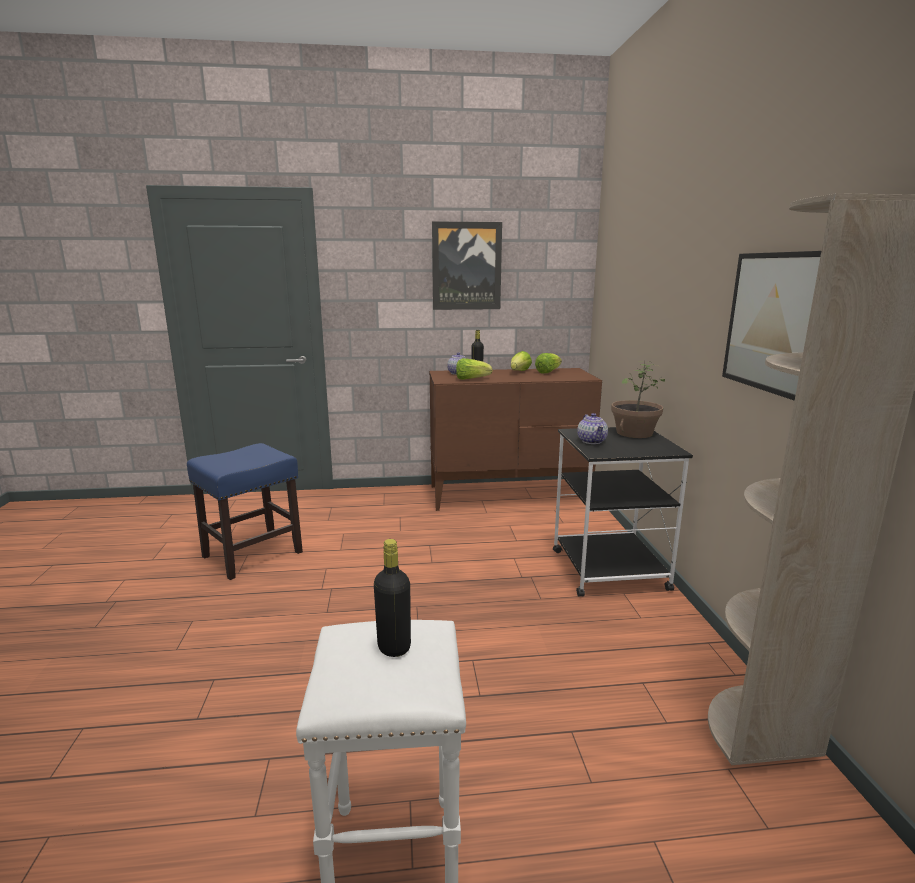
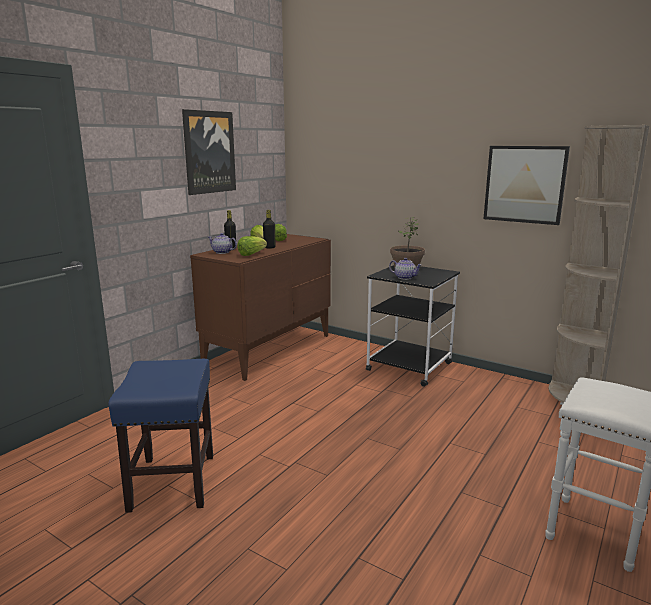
camera: 50 degrees left, 0 degrees up
black bottle [374,539,411,657] -> black bottle moved to [263,210,275,249]

